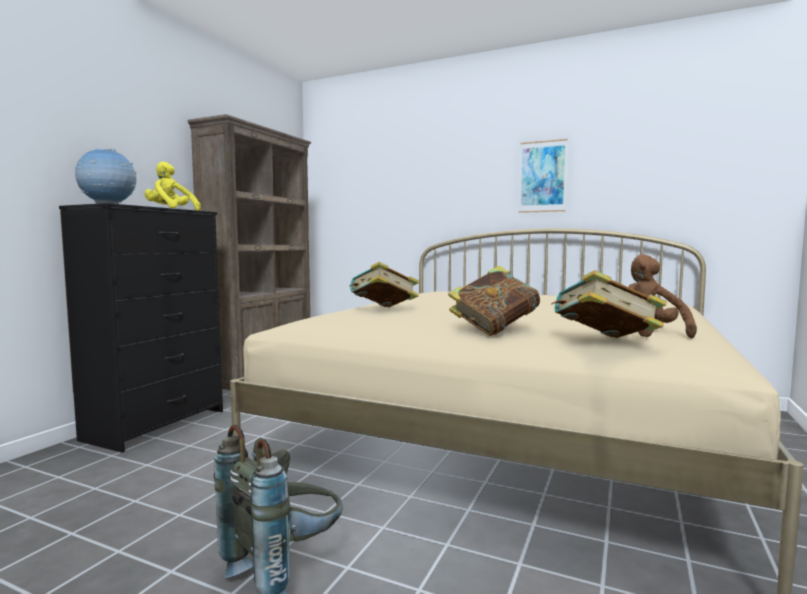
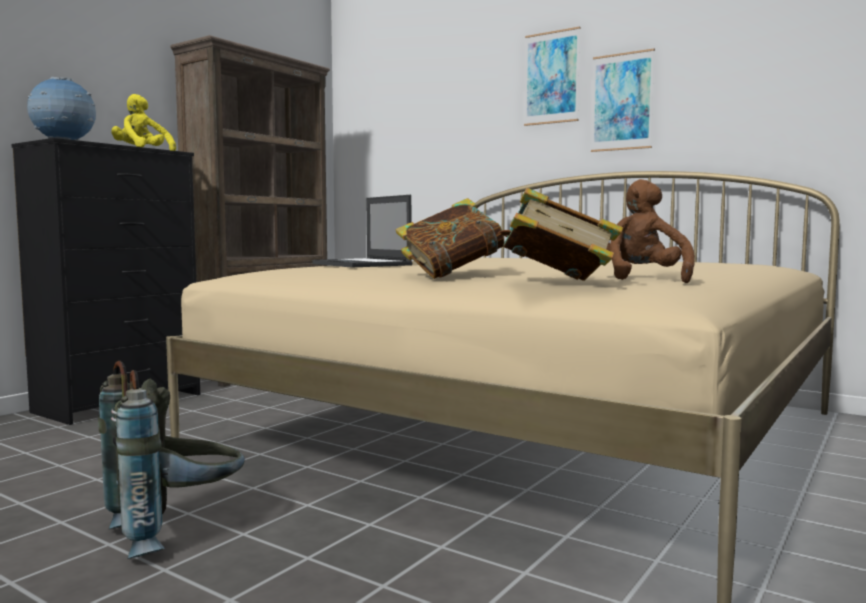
camera: 10 degrees right, 0 degrees up
book [349,262,419,308] -> laptop [312,195,412,267]
none -> picture [524,27,580,126]

